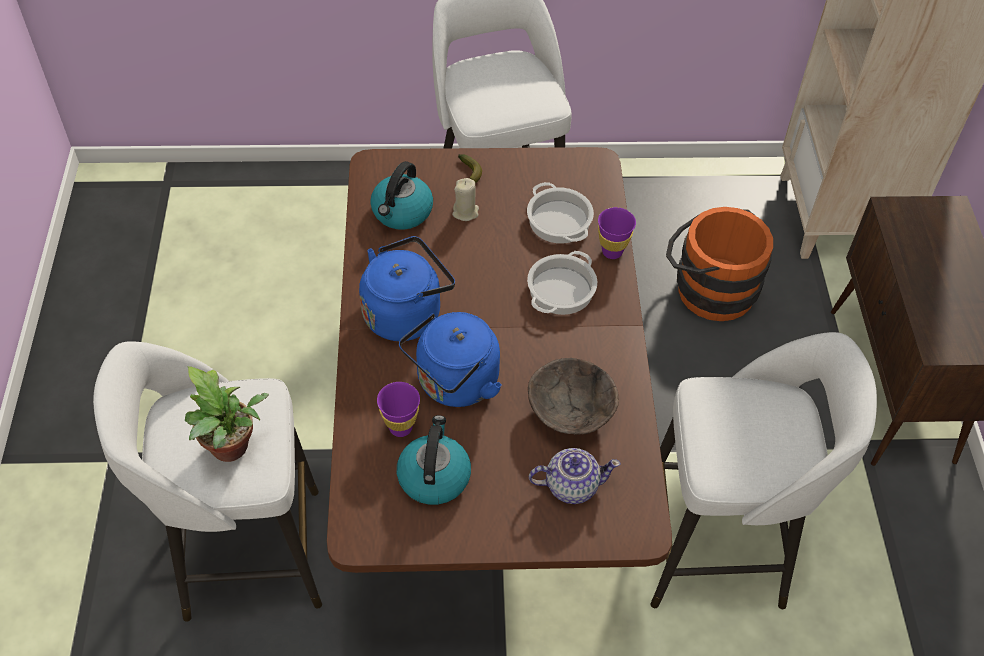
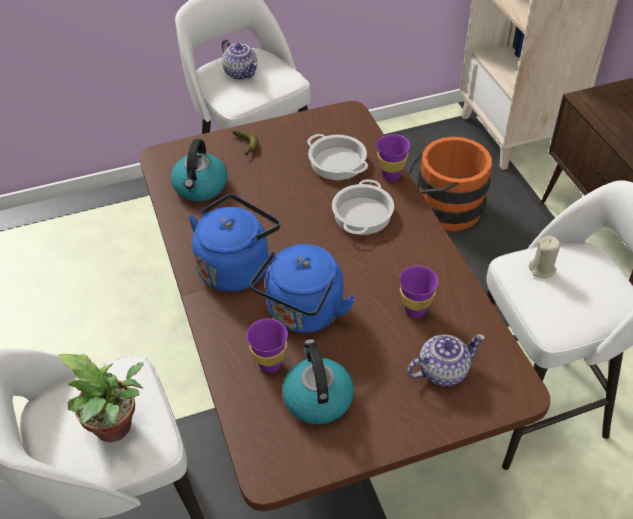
camera: 15 degrees left, 5 degrees down
beige candle [452,178,479,221] -> beige candle moved to [529,236,560,278]
brown bowl [528,358,619,435] -> purple cup [399,266,439,318]
none -> teapot [222,40,257,80]

